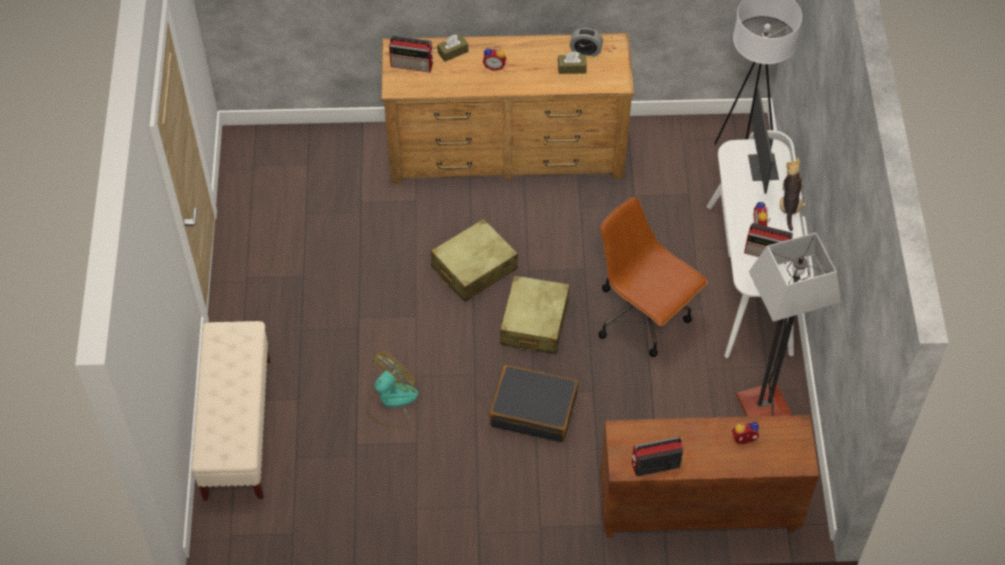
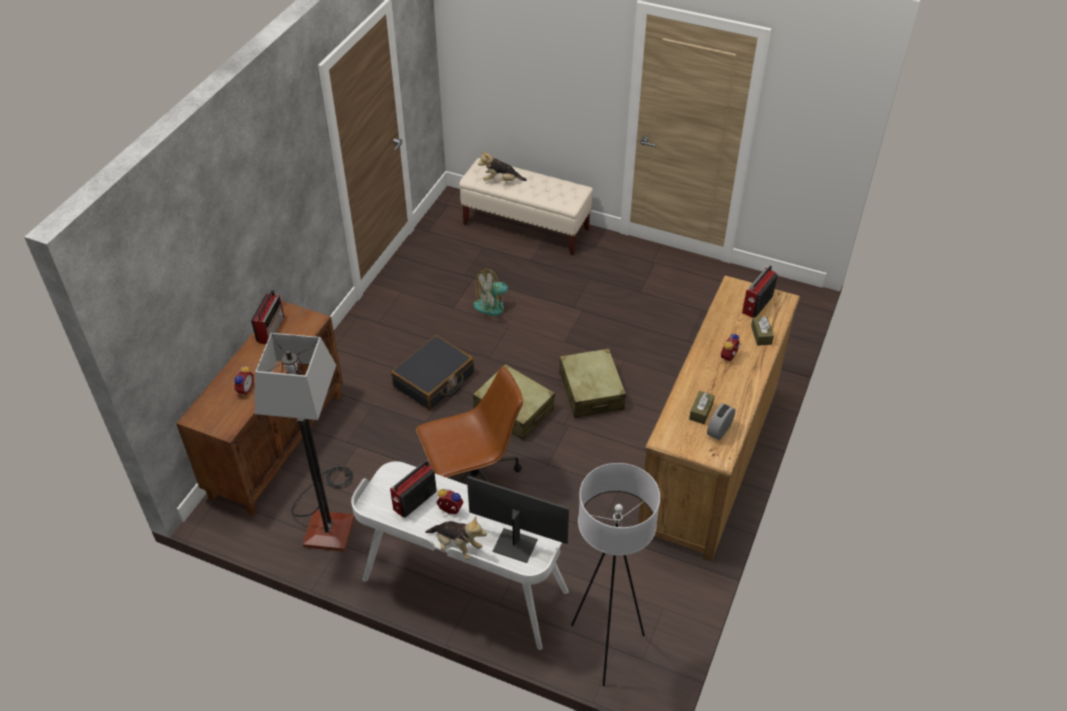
camera: 115 degrees right, 10 degrees down
fan [367,351,418,428] -> fan turned 90 degrees clockwise [474,268,519,316]
none -> plush toy [478,151,527,181]

